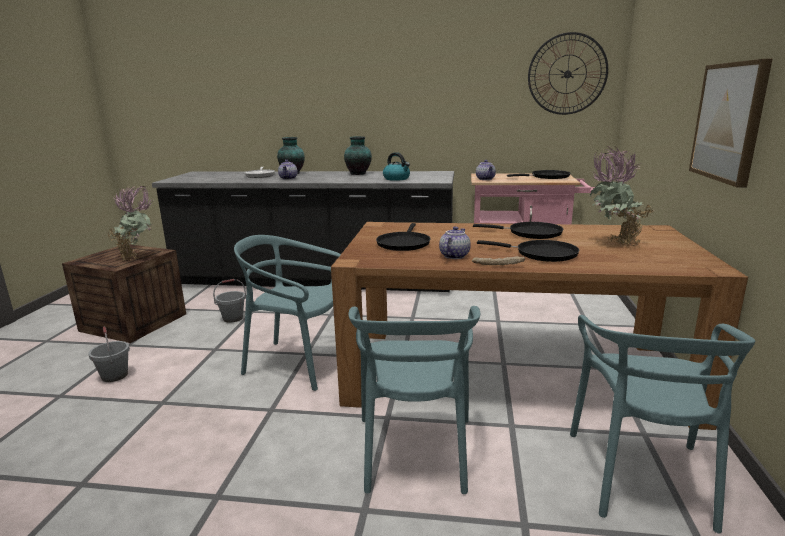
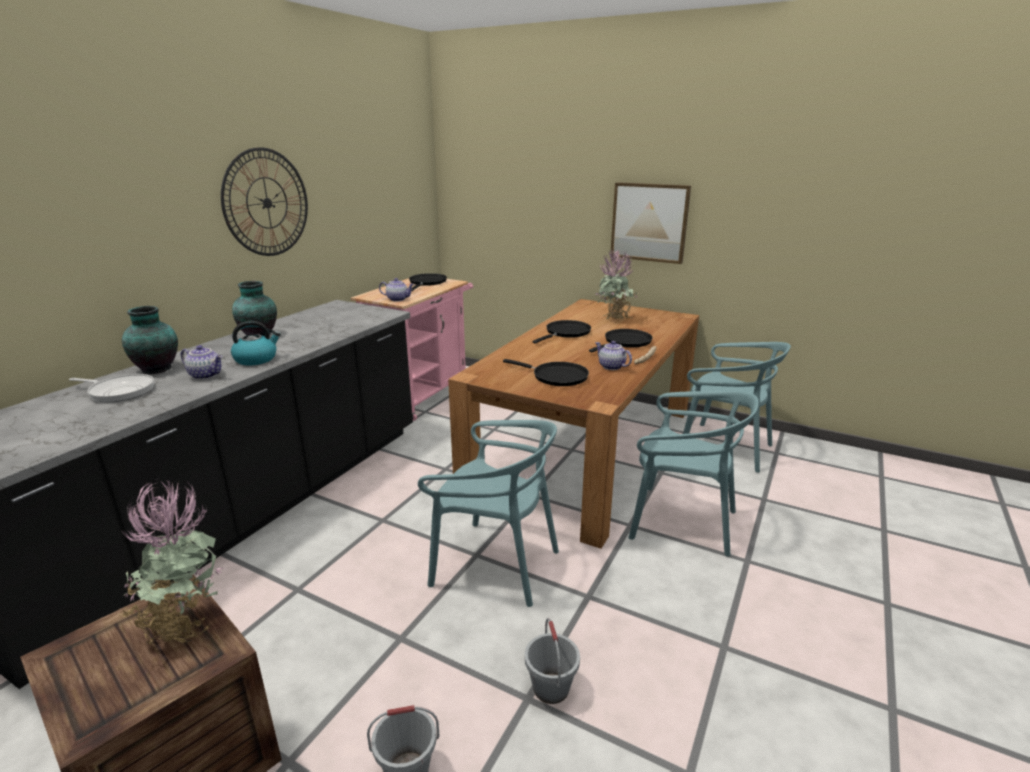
camera: 70 degrees left, 5 degrees up
grey bucket [213,279,246,323] -> grey bucket moved to [525,618,580,704]
turquoise chair [234,235,341,391] -> turquoise chair turned 105 degrees counterclockwise [418,420,559,607]
kettle [383,152,410,181] -> kettle moved to [231,321,281,365]
wall clock [528,32,608,115] -> wall clock moved to [221,147,308,256]

